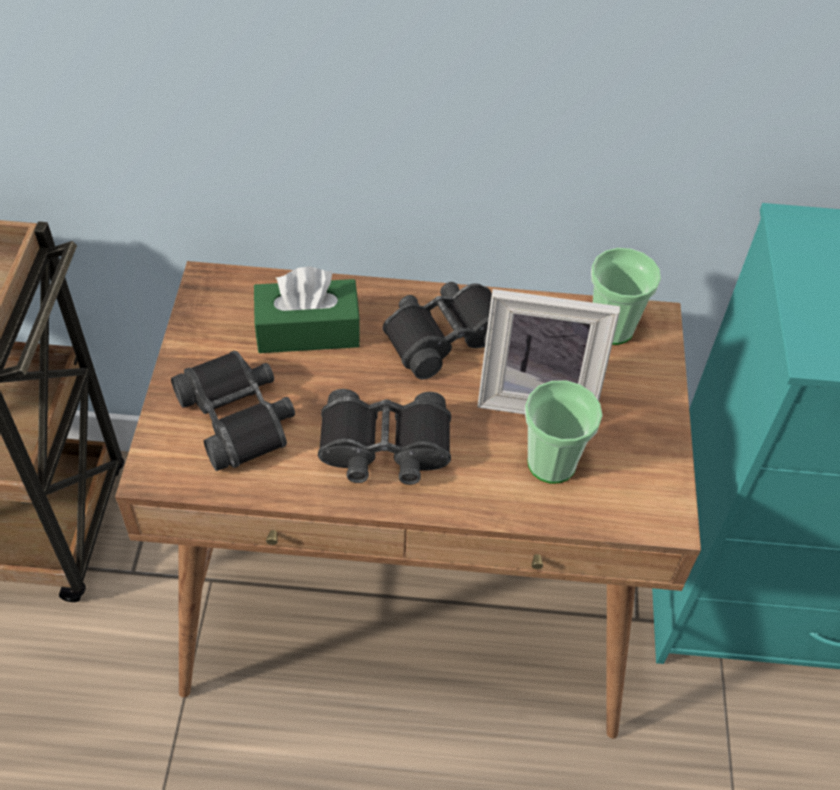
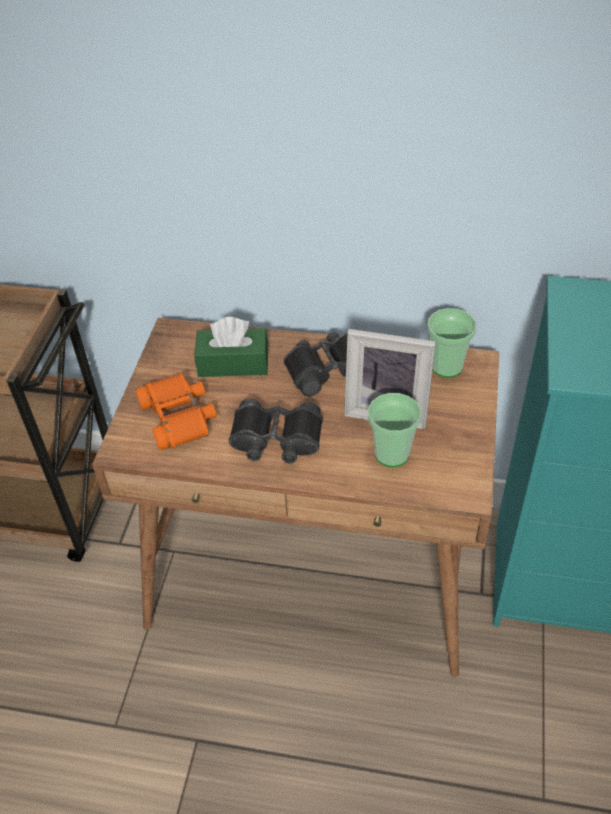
camera: 10 degrees right, 5 degrees down
black binoculars [171,351,295,471] -> orange binoculars [136,373,217,450]

